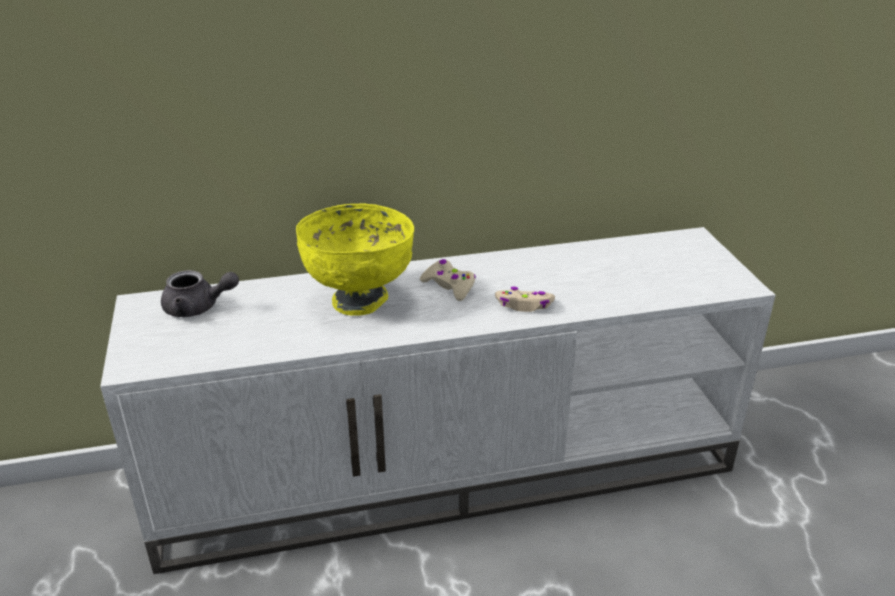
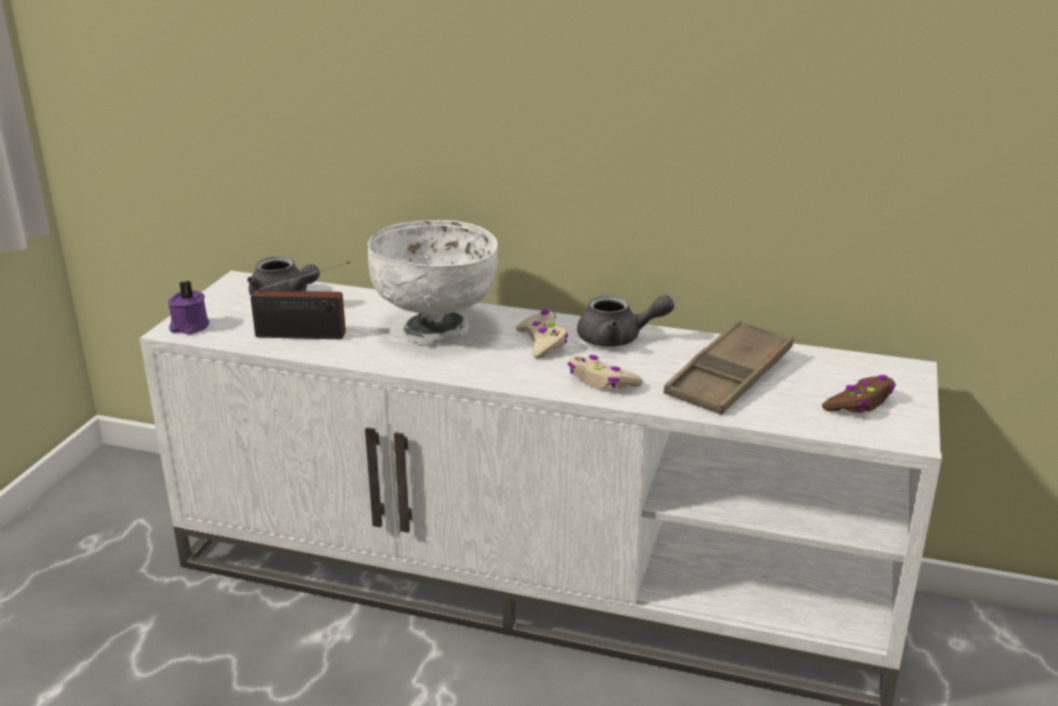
camera: 30 degrees right, 5 degrees down
yellow bowl [296,204,414,316] -> white bowl [368,220,498,344]
none -> purple candle [168,281,210,335]
none -> radio [251,261,350,339]
none -> grey teapot [577,295,674,347]
none -> brown tray [664,320,794,415]
none -> brown game controller [822,375,895,413]

